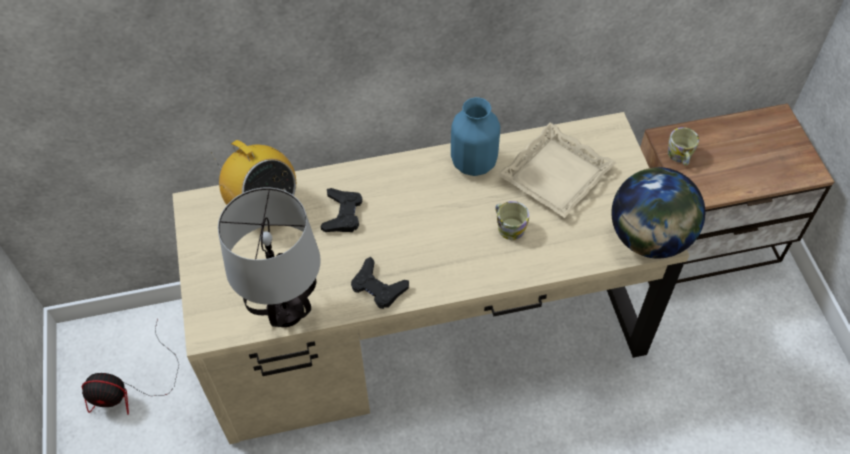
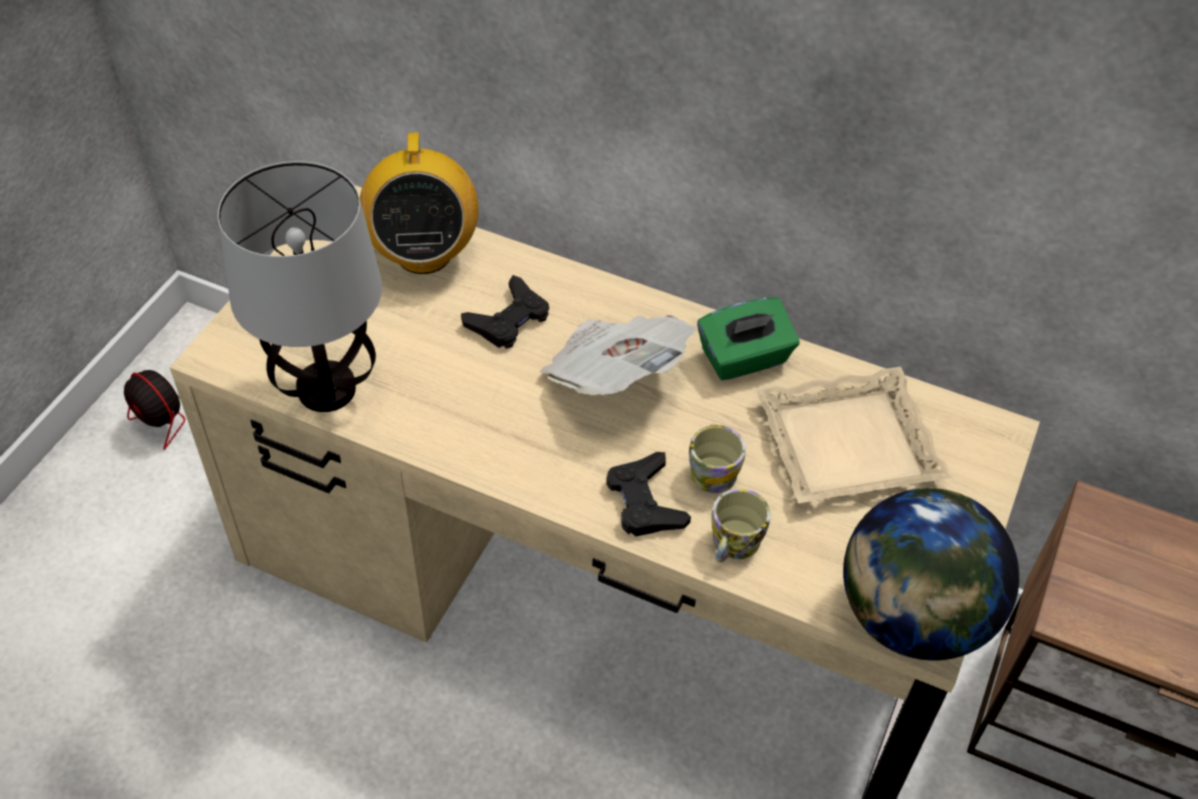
camera: 35 degrees right, 5 degrees down
black game controller [351,257,409,309] -> black game controller moved to [606,452,691,537]
blue vase [451,97,500,176] -> green tissue box [697,298,800,380]
mug [668,127,699,166] -> mug moved to [711,489,770,562]
none -> newspaper [540,315,696,395]

